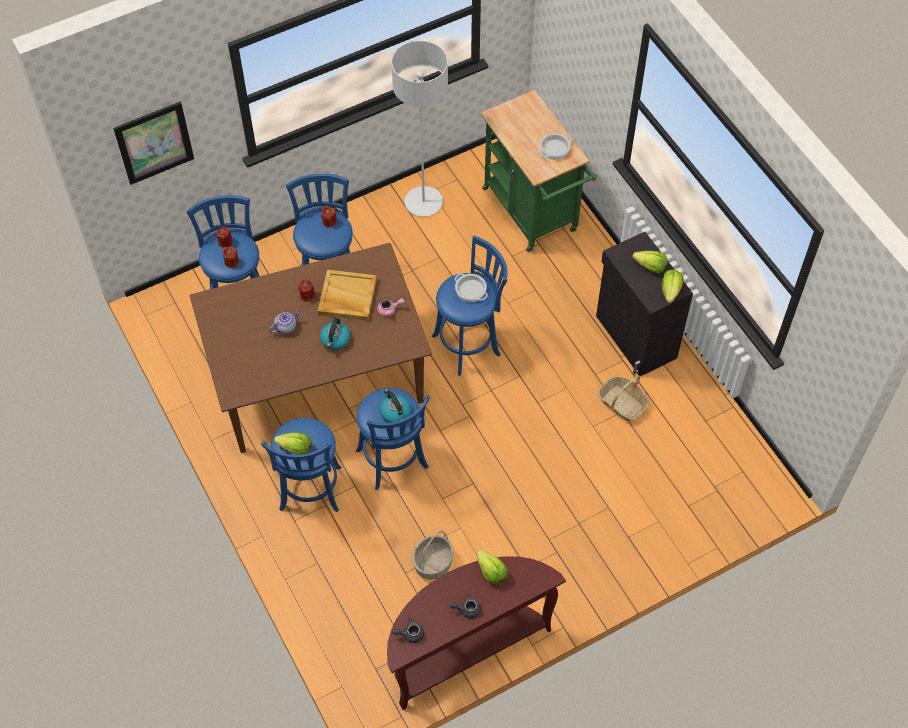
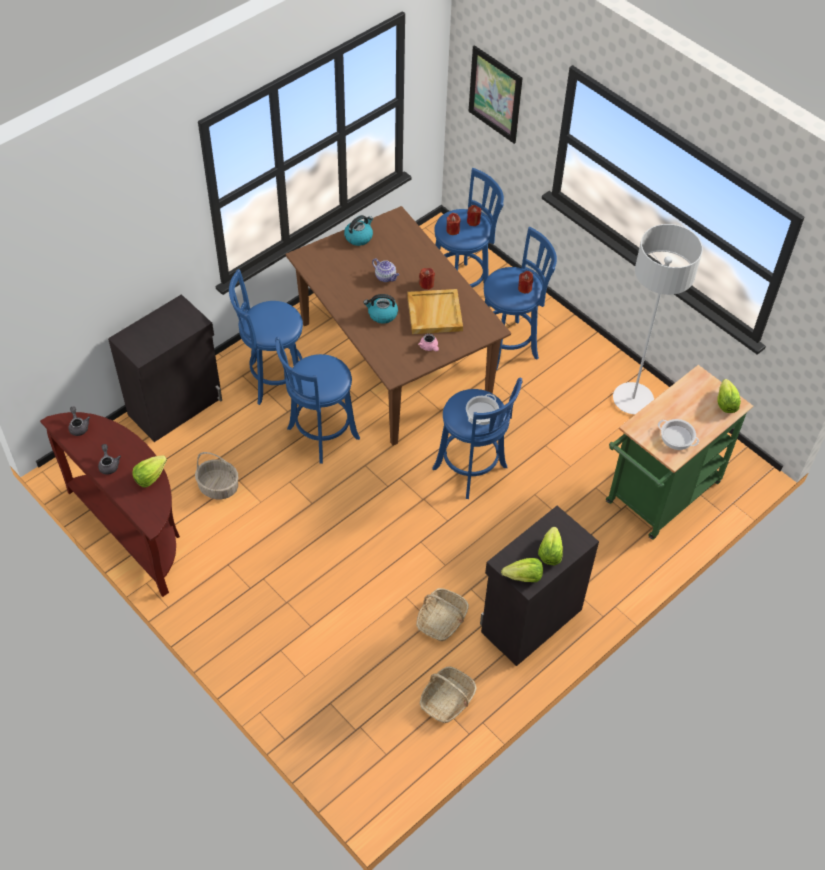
camera: 75 degrees right, 5 degrees down
lettuce [274,433,312,455] -> lettuce moved to [718,379,741,413]
kettle [380,388,411,423] -> kettle moved to [344,215,373,246]
none -> black cabinet [108,294,222,442]
none -> basket [419,666,477,723]

